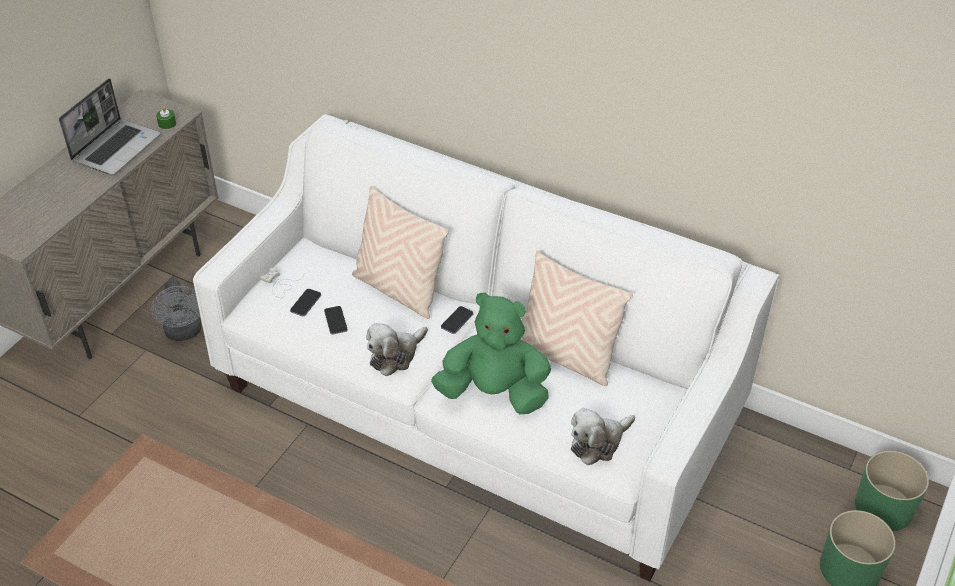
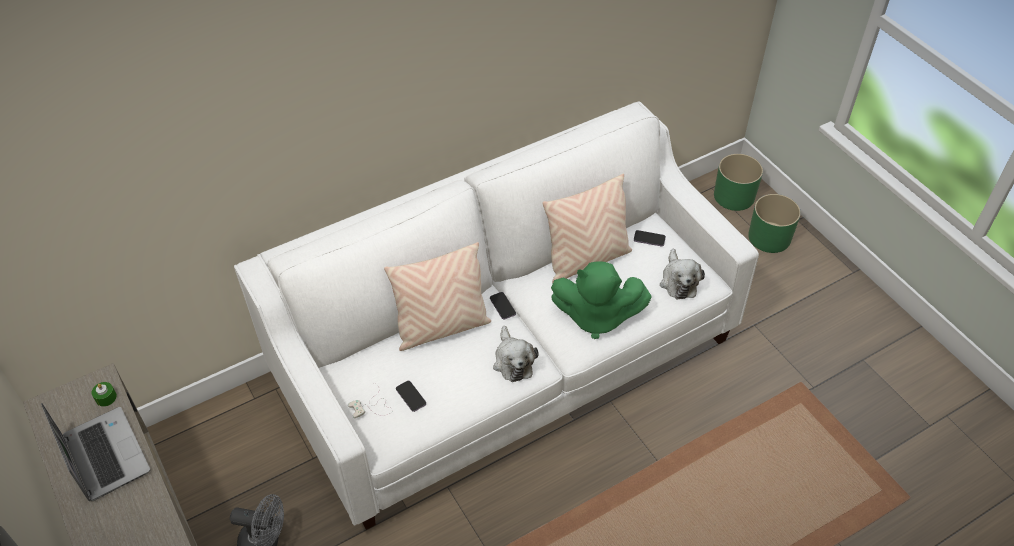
camera: 60 degrees left, 5 degrees up
phone [324,306,348,334] -> phone moved to [634,230,666,246]
green plush toy [431,292,551,414] -> green plush toy turned 120 degrees counterclockwise [551,261,652,339]

